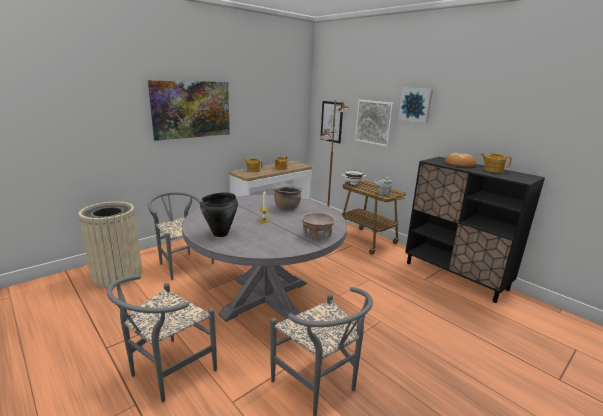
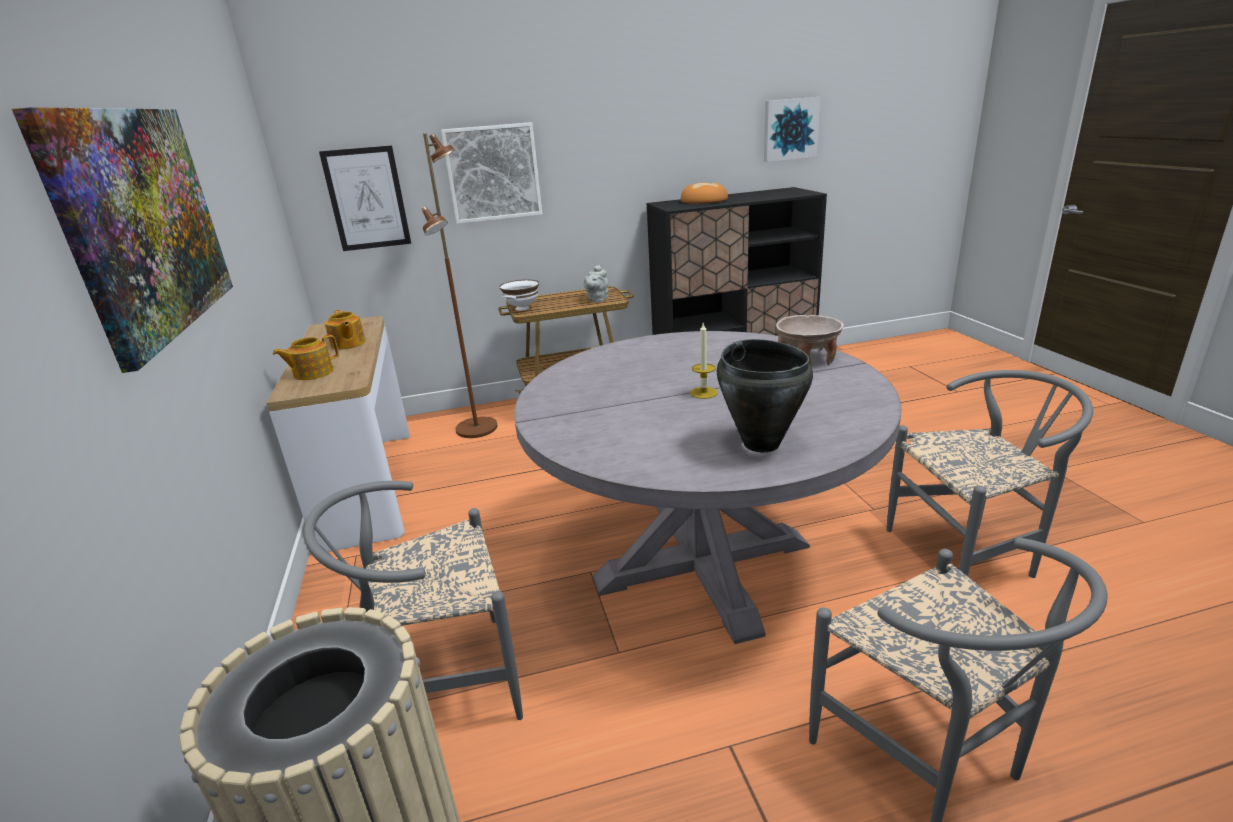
camera: 60 degrees left, 5 degrees up
brown cooking pot [273,184,302,210] -> none
picture [398,88,433,123] -> picture moved to [764,97,821,162]
teapot [481,153,512,173] -> none

